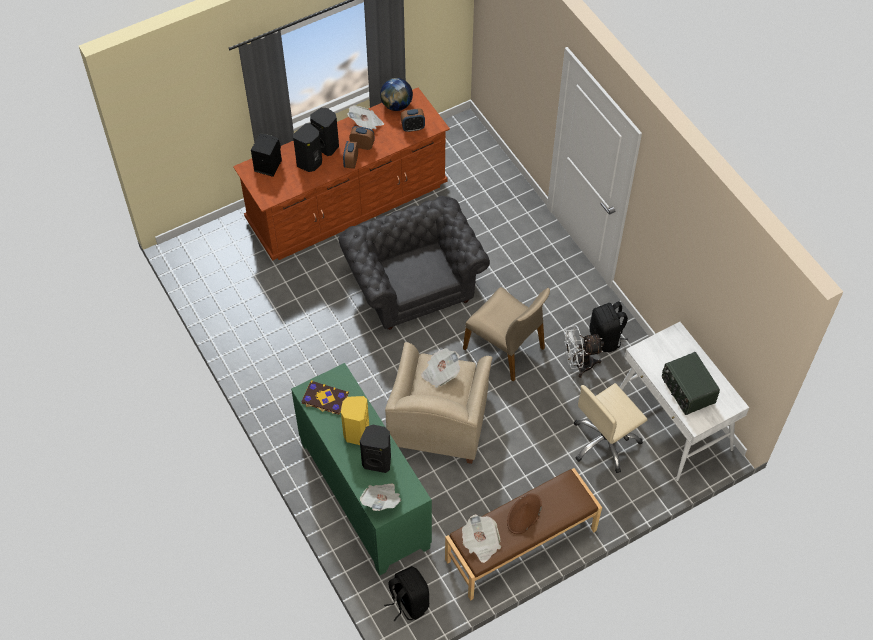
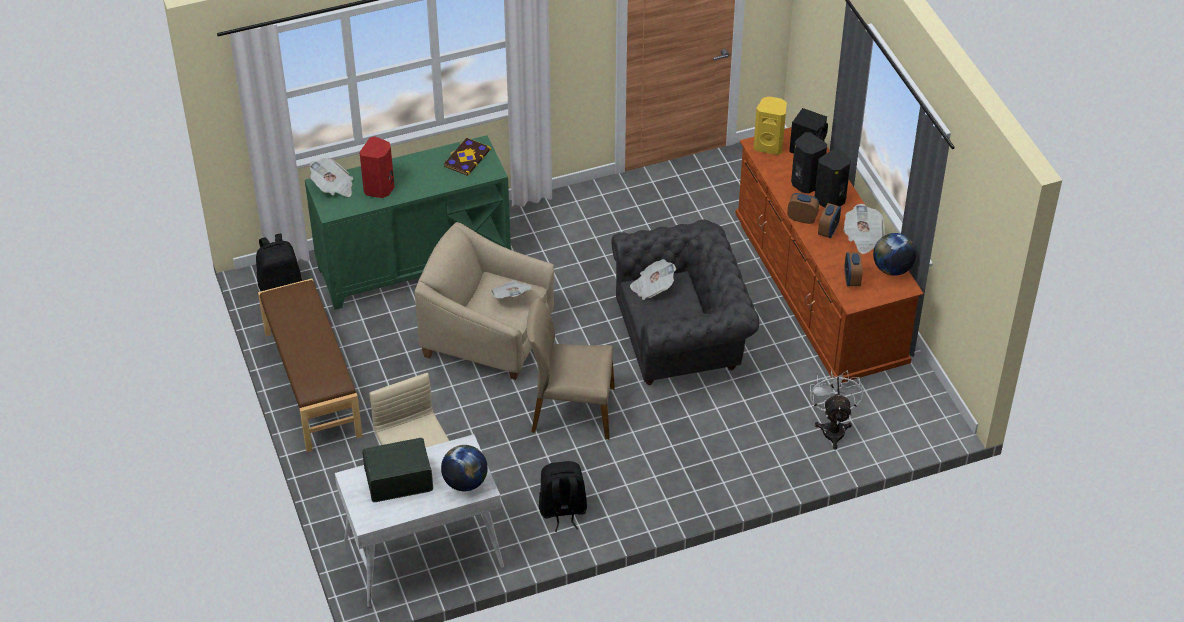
camera: 100 degrees right, 10 degrees down
yellow speaker [341,396,369,445] -> yellow speaker moved to [753,96,787,155]
black speaker [360,425,391,473] -> red speaker [359,136,394,198]
newspaper [462,514,501,563] -> newspaper moved to [630,259,676,300]
beige chair [463,287,550,382] -> beige chair turned 45 degrees clockwise [527,297,615,440]
brown hat [507,493,542,534] -> none
white fan [564,325,604,378] -> white fan moved to [810,370,863,450]
none -> globe [441,445,488,491]

